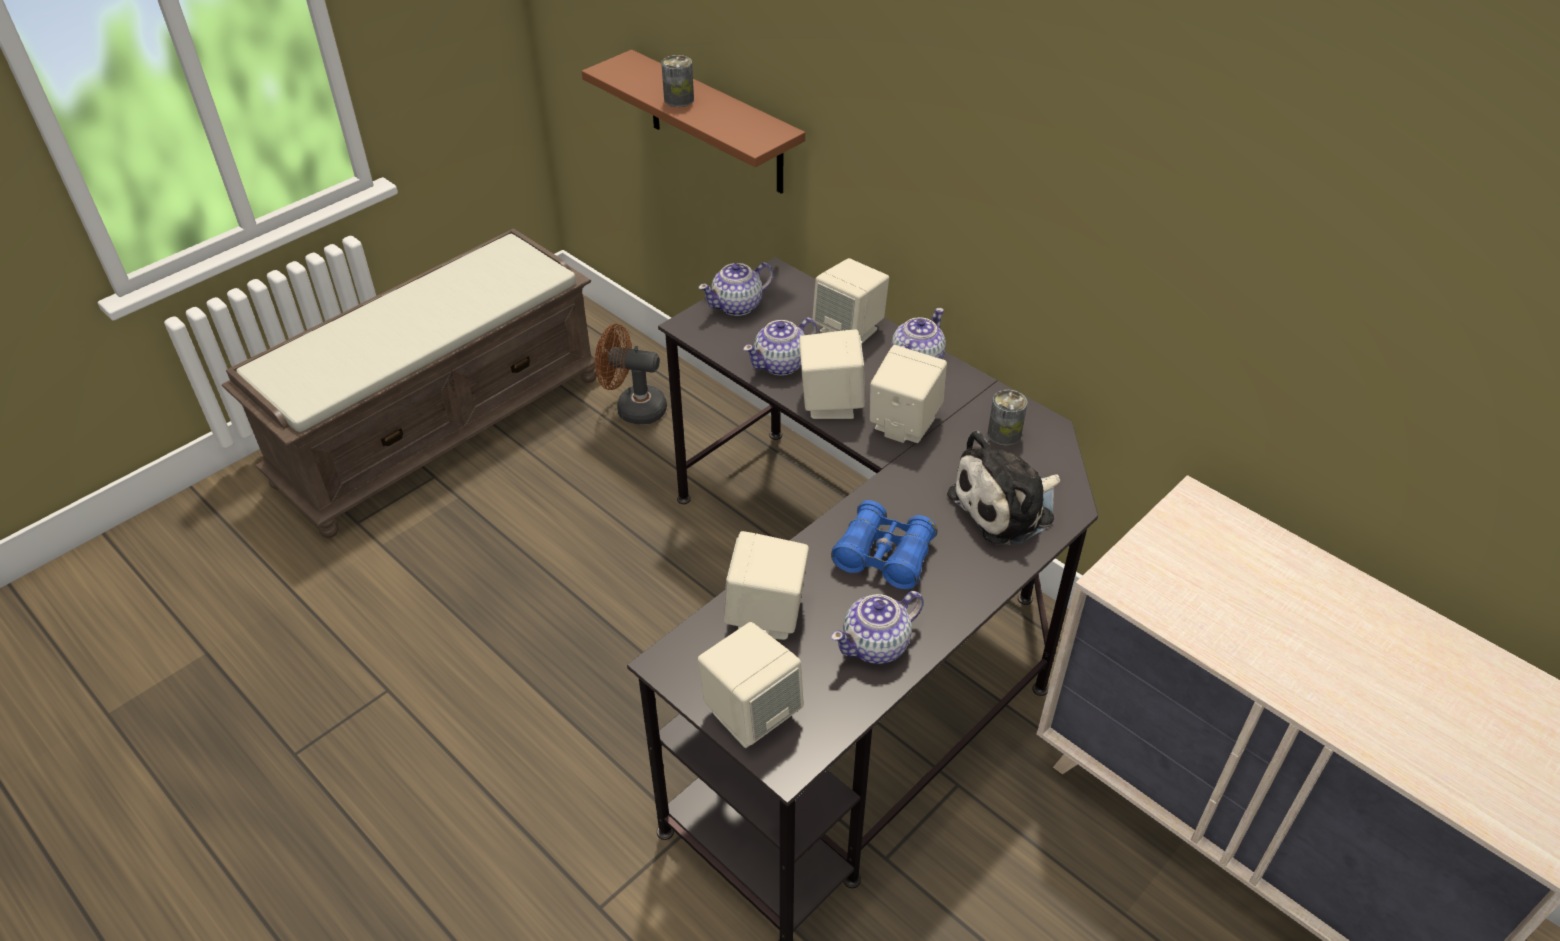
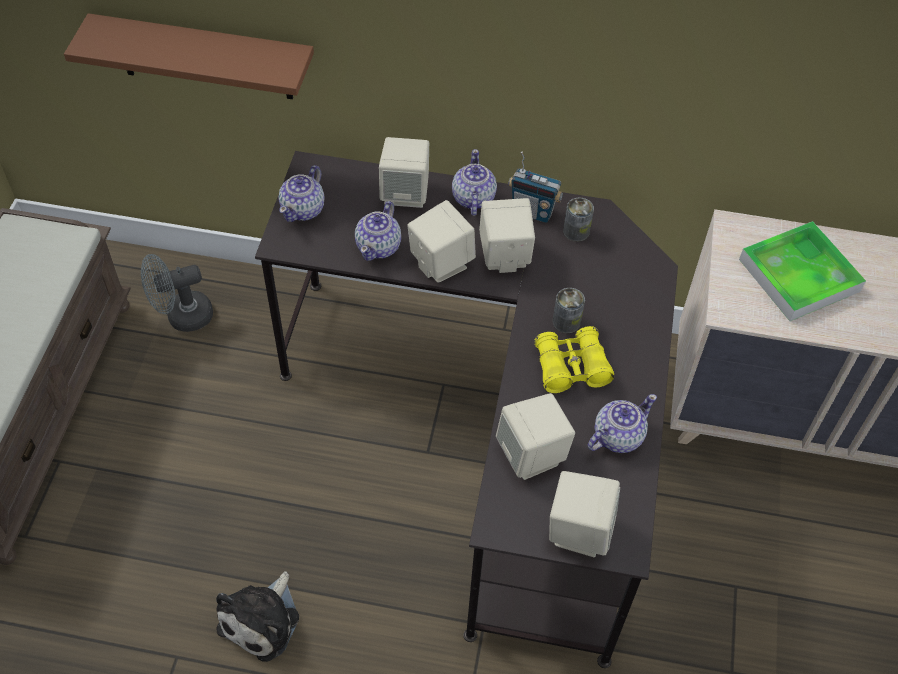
camera: 35 degrees left, 10 degrees up
brown fan [595,324,667,424] -> grey fan [141,254,213,332]
can [661,55,694,107] -> can moved to [552,288,585,333]
blue binoculars [831,500,937,589] -> yellow binoculars [534,326,614,393]
teapot [831,591,923,664] -> teapot turned 150 degrees counterclockwise [588,394,657,453]
plush toy [947,430,1060,546] -> plush toy moved to [216,571,299,662]
none -> radio [508,151,563,223]
none -> tray [739,221,866,321]

